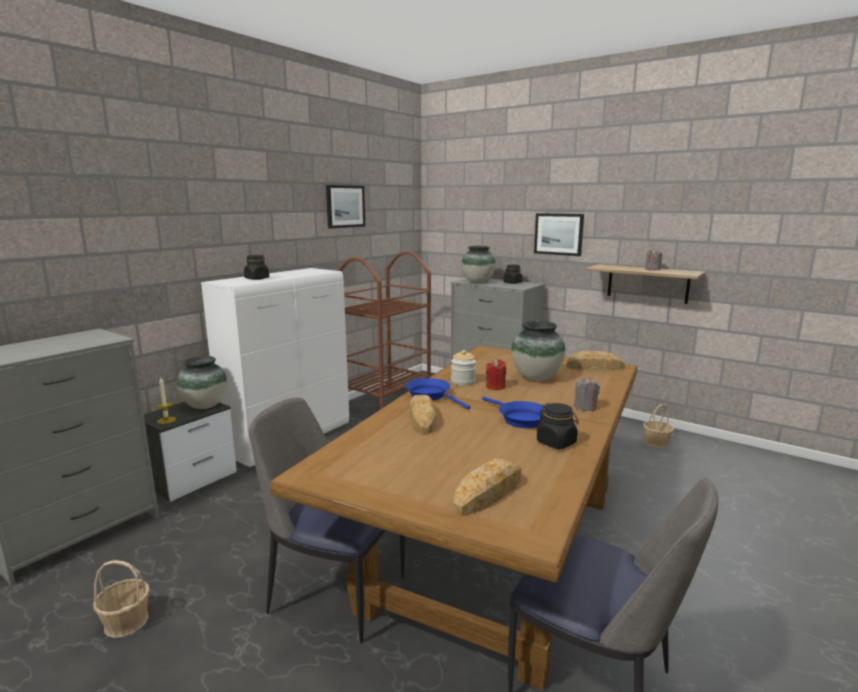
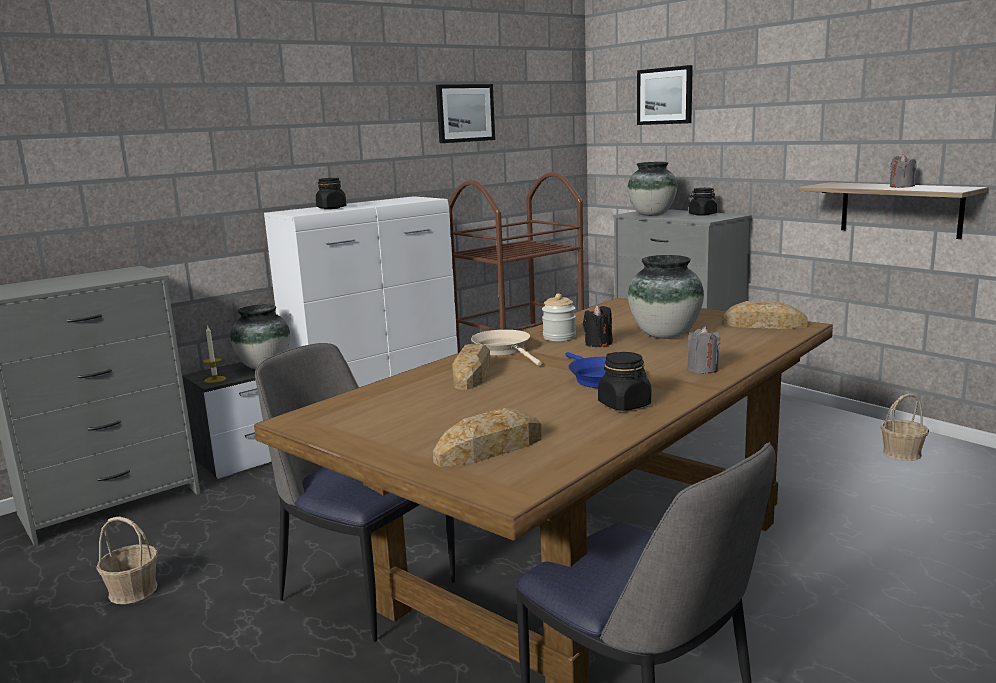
camera: 15 degrees right, 0 degrees up
blue frying pan [405,378,470,409] -> beige frying pan [471,330,542,366]
red candle [486,359,506,390] -> black candle [583,305,612,347]
picture [534,213,584,256] -> picture moved to [637,65,693,125]

